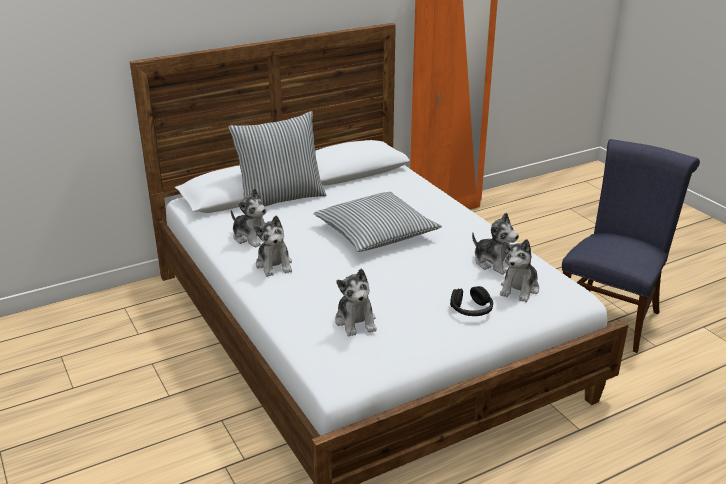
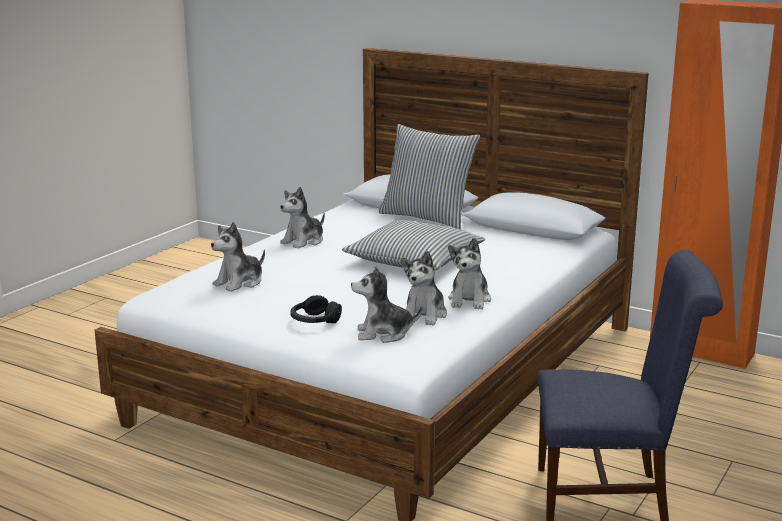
camera: 60 degrees right, 10 degrees down
plush toy [231,189,267,248] -> plush toy moved to [448,238,491,310]

